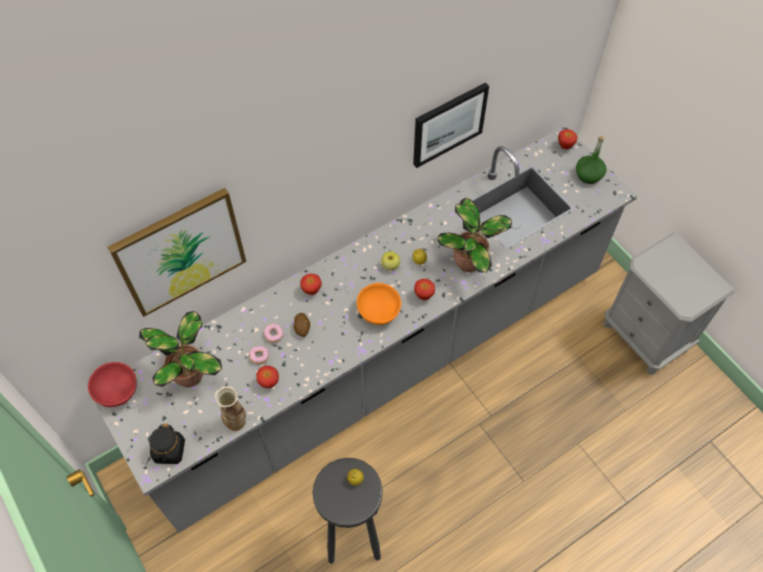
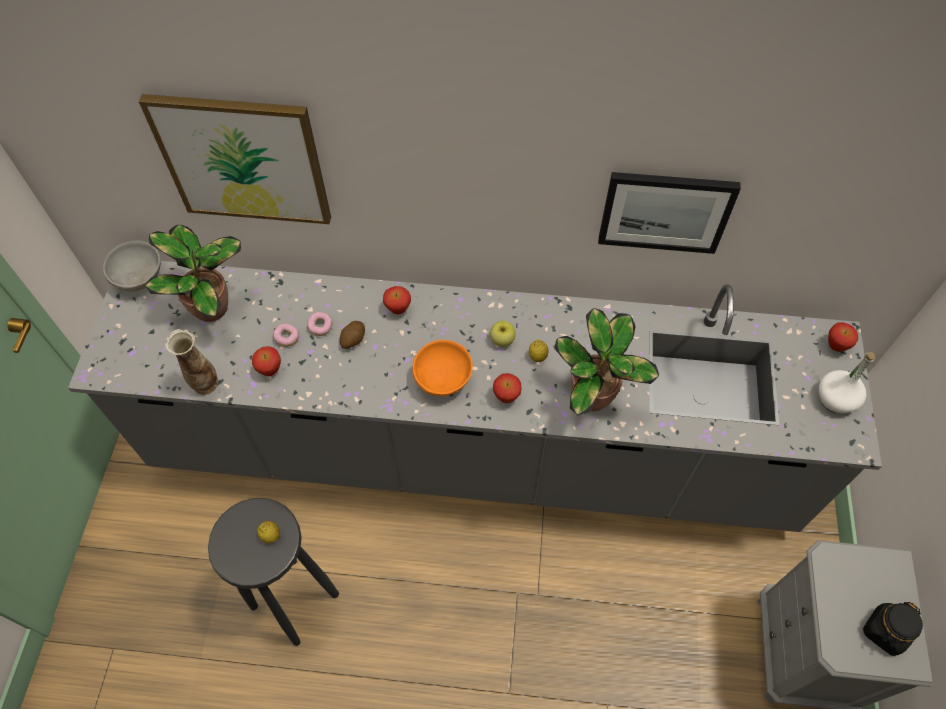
camera: 40 degrees right, 0 degrees up
red bowl [88,362,137,407] -> grey bowl [103,241,161,291]
black jar [149,423,185,464] -> black jar moved to [863,602,923,656]
green bottle [576,136,606,184] -> white bottle [819,352,875,414]

